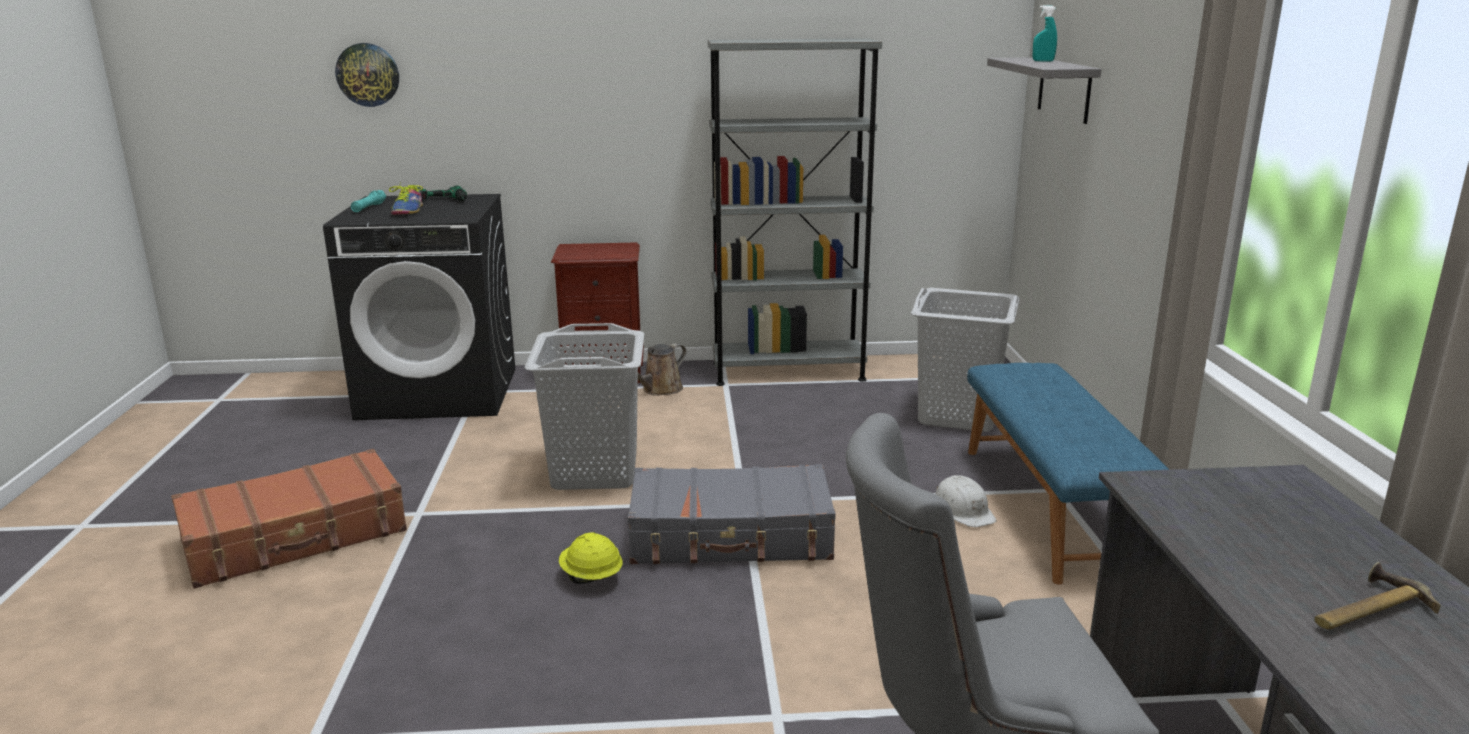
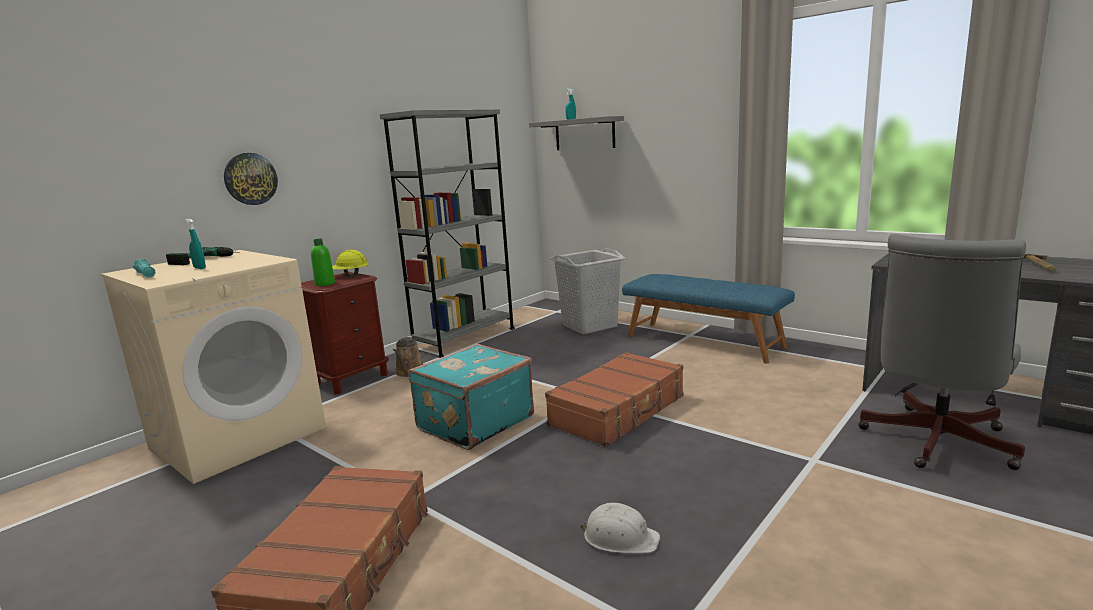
camera: 45 degrees left, 5 degrees down
black washing machine [323,194,515,420] -> beige washing machine [101,250,326,484]
wall clock [335,43,399,107] -> wall clock moved to [224,153,278,205]
shoe [389,182,423,215] -> turquoise spray bottle [185,219,206,269]
grey laundry basket [525,323,645,490] -> turquoise suitcase [408,343,534,450]
yellow hard hat [559,532,623,584] -> yellow hard hat moved to [332,250,369,277]
grey suitcase [628,464,836,564] -> brown suitcase [545,352,683,447]
white hard hat [936,475,997,527] -> white hard hat moved to [580,503,660,553]
none -> green bottle [311,239,335,286]

